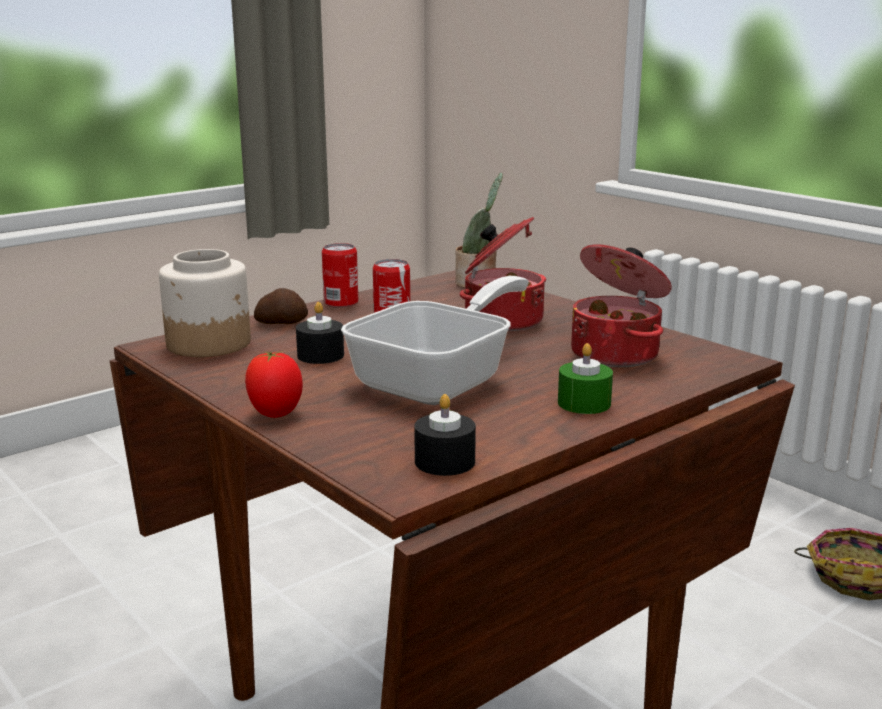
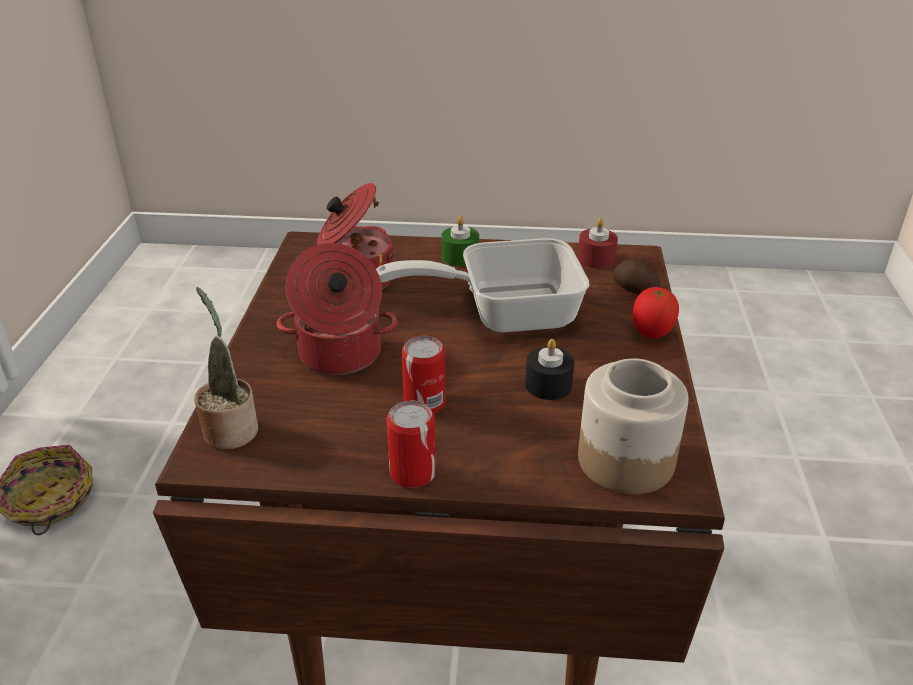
camera: 135 degrees left, 15 degrees up
potato [254,288,308,324] -> potato moved to [613,259,661,295]
black candle [414,394,476,476] -> red candle [578,218,618,268]

